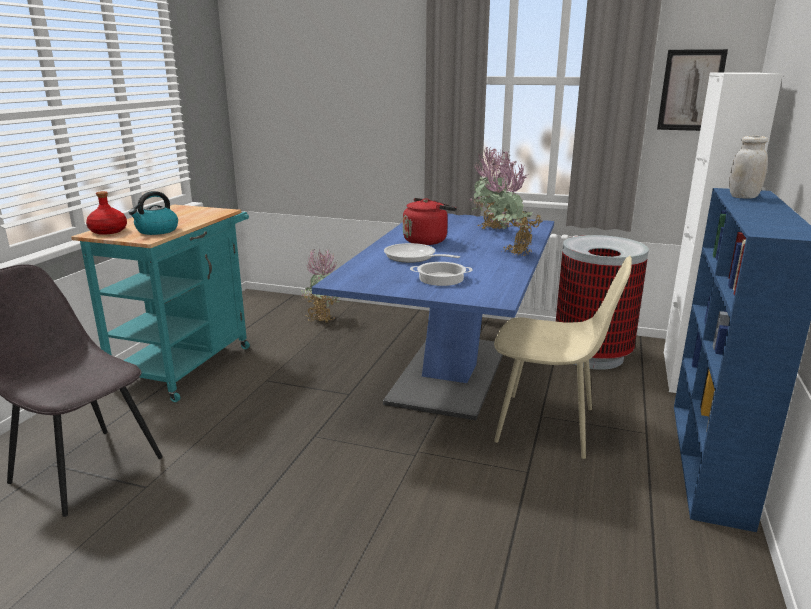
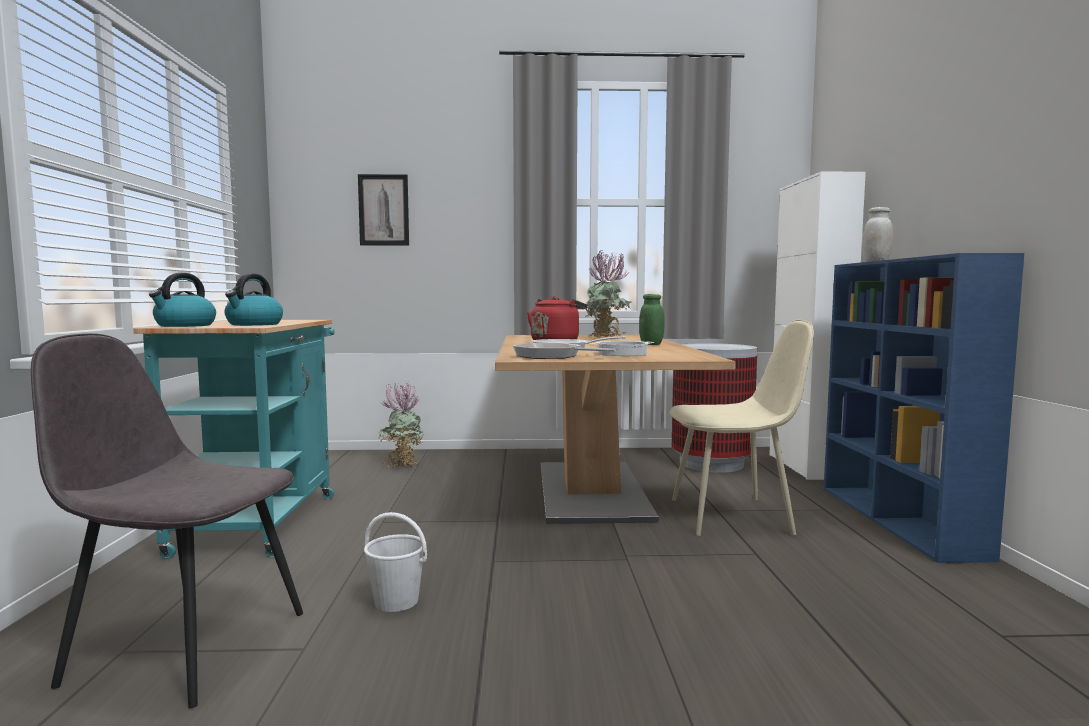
camera: 20 degrees left, 15 degrees down
red bottle [86,191,127,235] -> kettle [149,273,216,327]
blue dining table [312,213,554,420] -> brown dining table [495,335,736,524]
potted plant [484,156,543,256] -> green jar [639,294,665,345]
picture [657,49,728,131] -> picture moved to [358,174,409,246]
none -> white bucket [364,512,427,612]
none -> frying pan [513,343,616,359]

